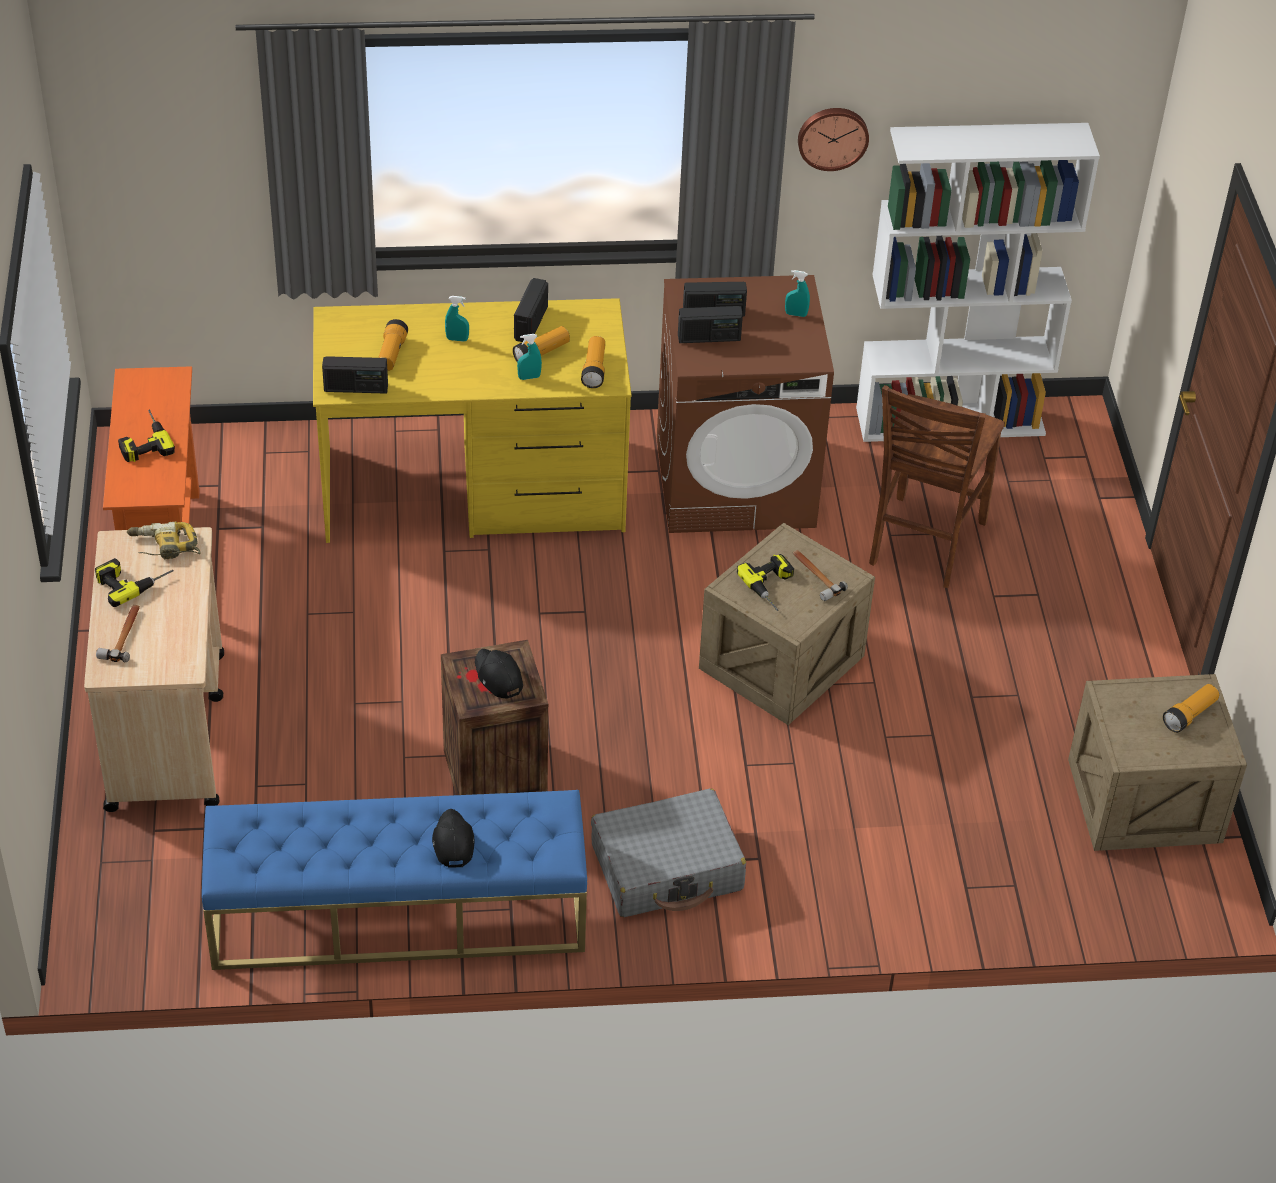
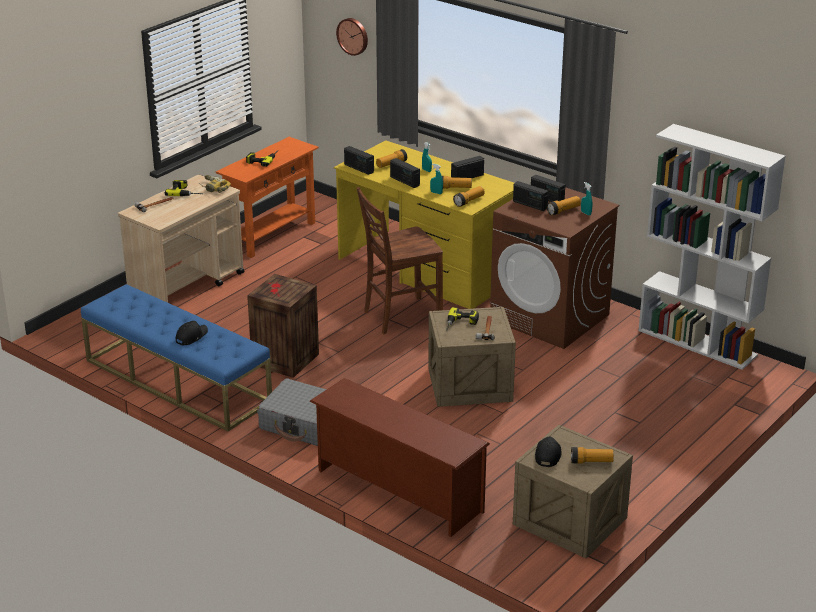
camera: 45 degrees right, 15 degrees down
black cap [475,649,523,699] -> black cap moved to [535,436,562,467]
wall clock [798,108,869,171] -> wall clock moved to [336,18,368,56]
brown chair [869,385,1005,588] -> brown chair moved to [357,187,443,334]
none -> brown shoe rack [309,378,490,537]
none -> radio [390,158,420,188]
none -> flashlight [547,196,581,215]

